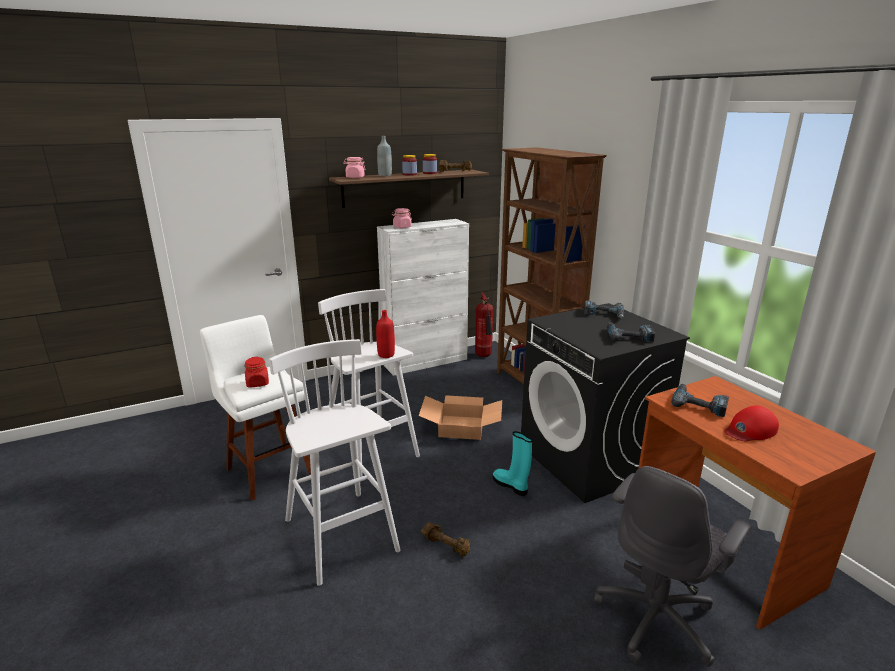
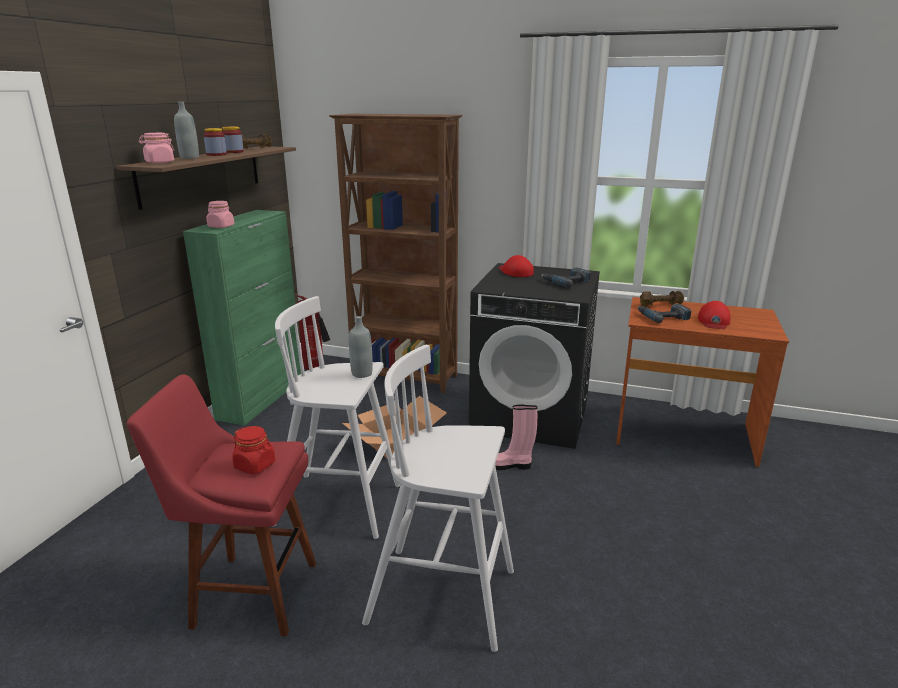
camera: 45 degrees left, 0 degrees up
white stool [200,315,311,501] -> red stool [127,375,316,636]
red bottle [376,310,395,358] -> grey bottle [349,316,373,378]
white cabinet [377,219,469,376] -> green cabinet [183,210,301,426]
brown dumbbell [421,522,470,557] -> brown dumbbell moved to [640,291,684,307]
turquoise boot [493,431,532,496] -> pink boot [495,405,538,470]
power drill [584,300,625,319] -> red cap [499,255,534,277]
grey office chair [594,466,752,667] -> none

